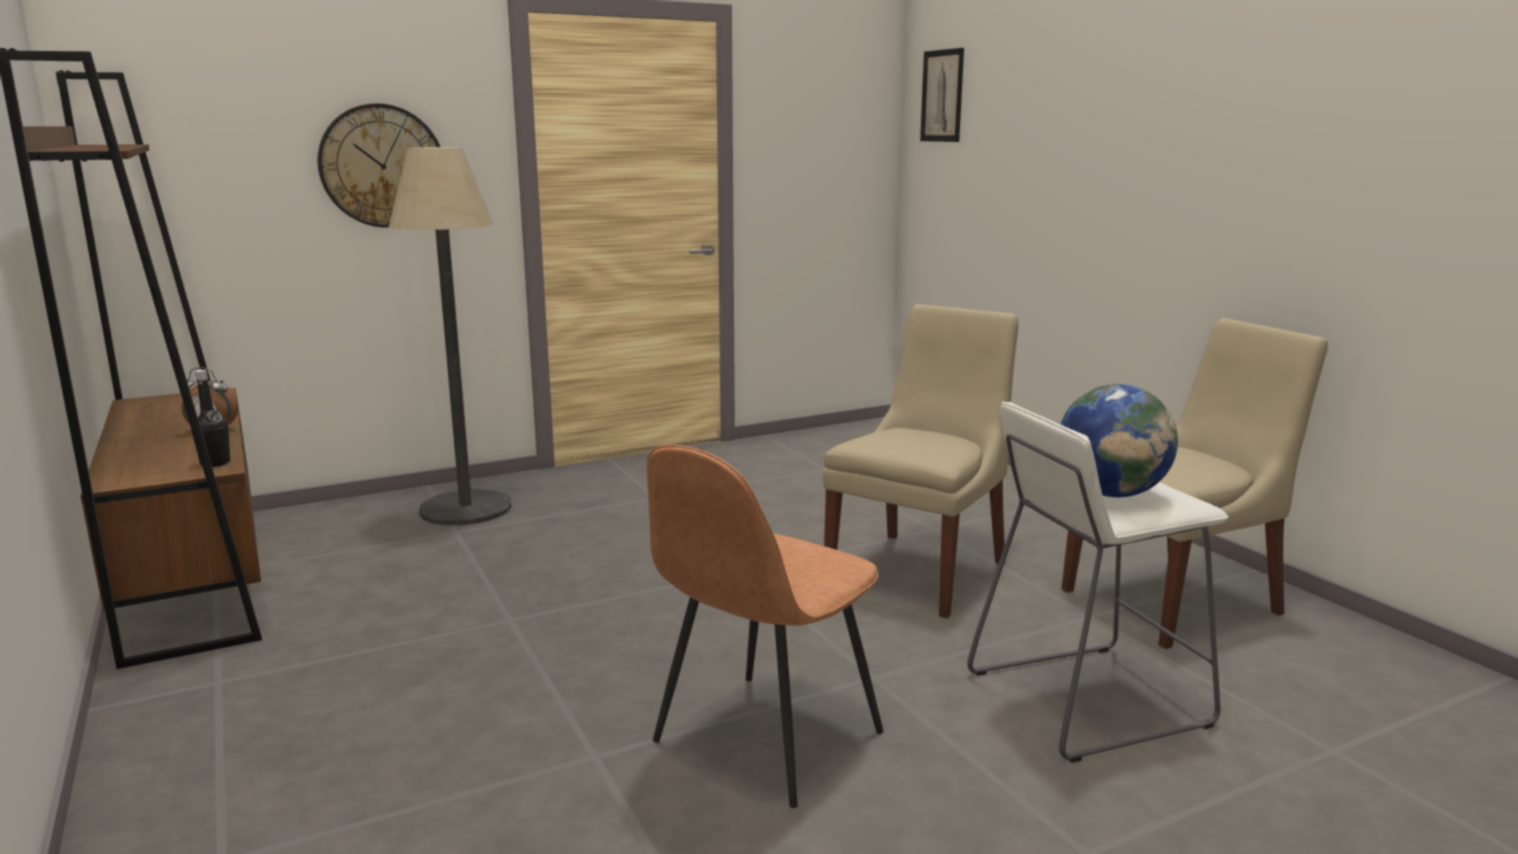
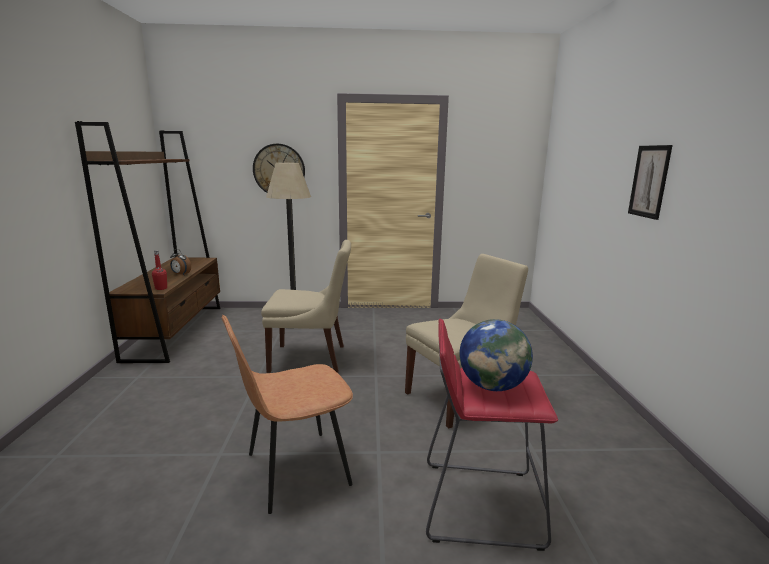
camera: 25 degrees right, 0 degrees up
black bottle [191,370,230,467] -> red bottle [152,251,167,290]
picture [920,48,964,142] -> picture moved to [628,145,673,220]
white stool [967,402,1229,763] -> red stool [426,319,558,551]
beige chair [1062,318,1328,649] -> beige chair moved to [261,240,351,373]

